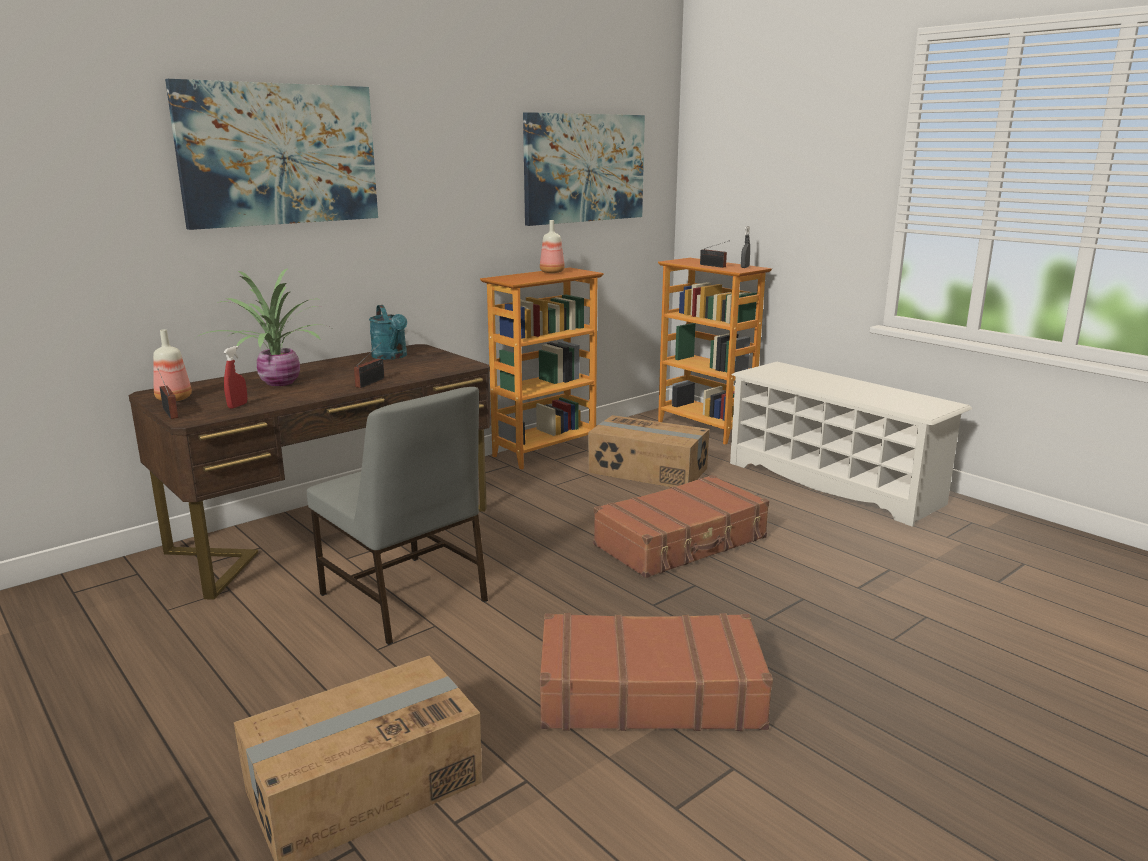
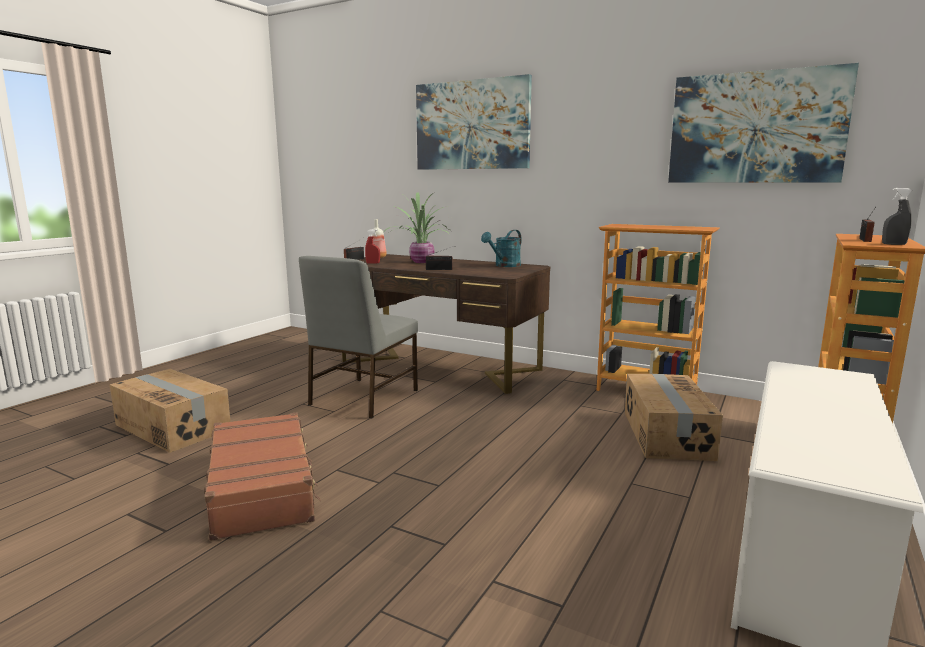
camera: 70 degrees right, 5 degrees down
bottle [540,220,565,273] -> none
brown suitcase [593,475,769,578] -> none

